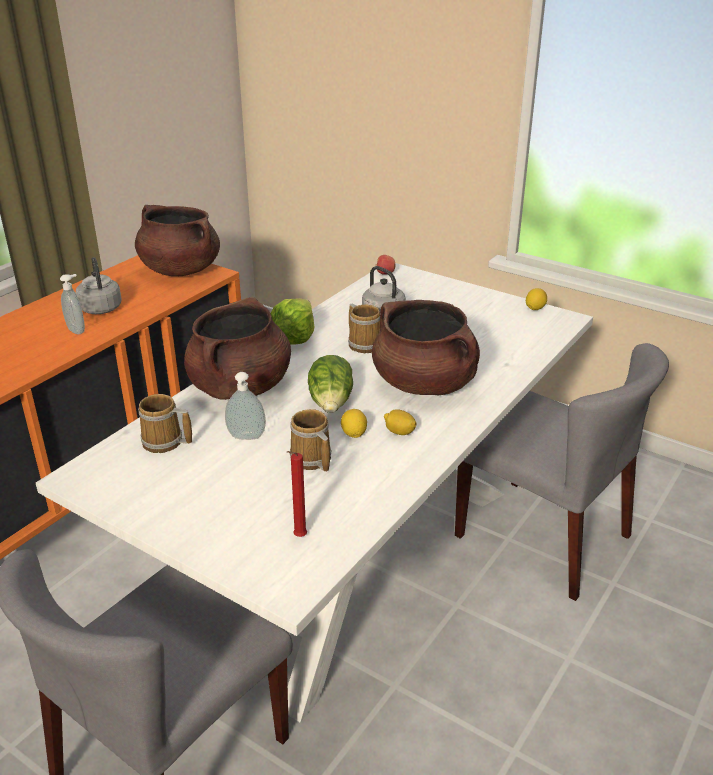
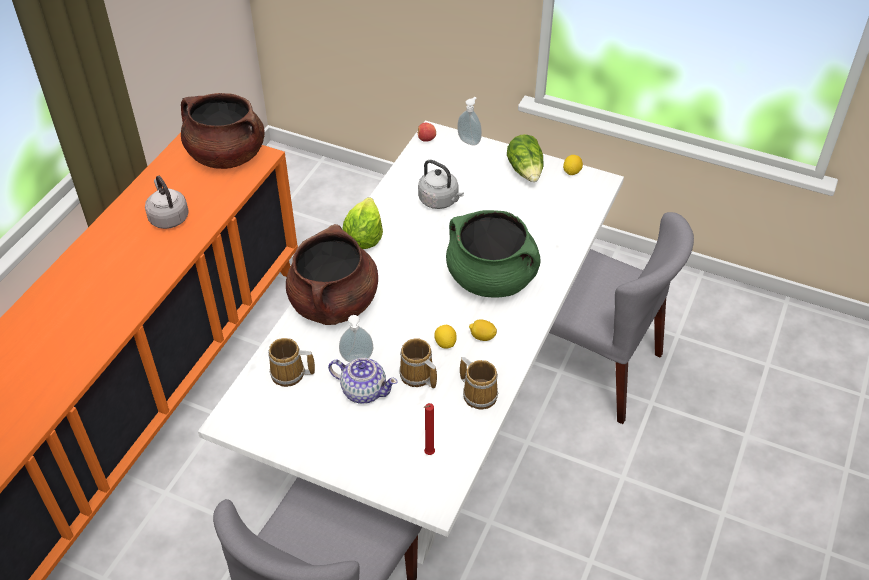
camera: 10 degrees left, 15 degrees up
soap dispenser [60,274,85,334] -> soap dispenser moved to [457,97,482,146]
lettuce [308,355,353,413] -> lettuce moved to [507,134,544,182]
mug [348,304,380,353] -> mug moved to [460,357,498,410]
brown cooking pot [372,300,480,395] -> green cooking pot [446,210,541,298]
none -> teapot [328,358,398,404]

